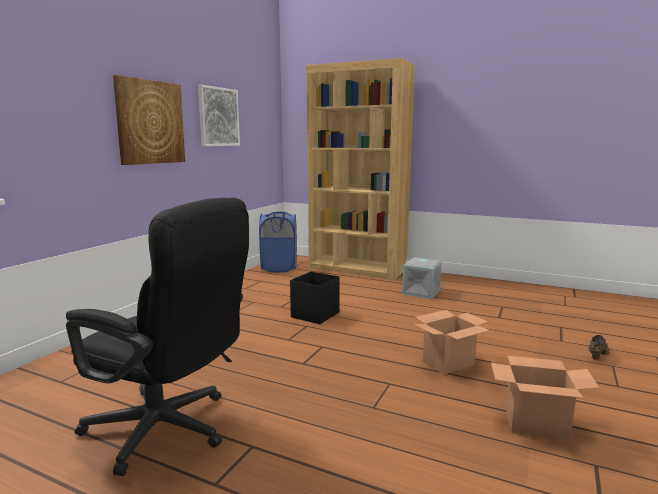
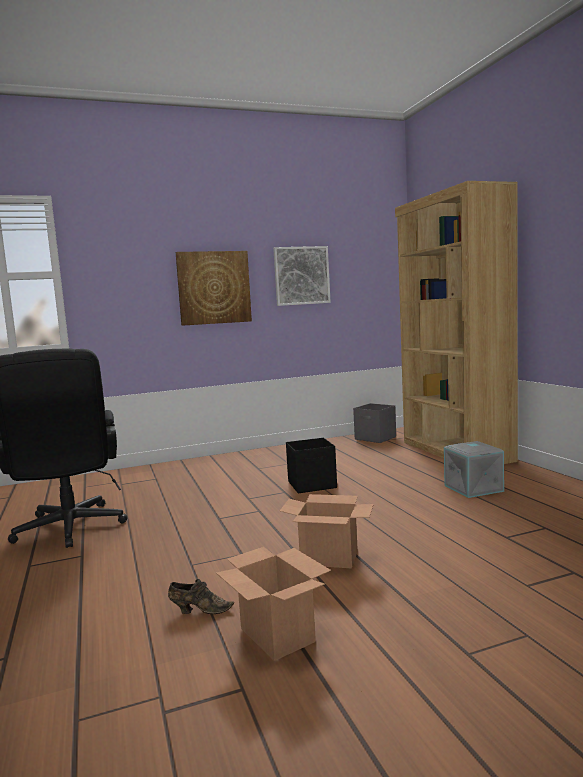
camera: 45 degrees right, 5 degrees down
blue laundry basket [259,212,297,273] -> grey storage box [353,403,396,443]
brown shoe [589,335,610,360] -> brown shoe moved to [168,579,234,614]

